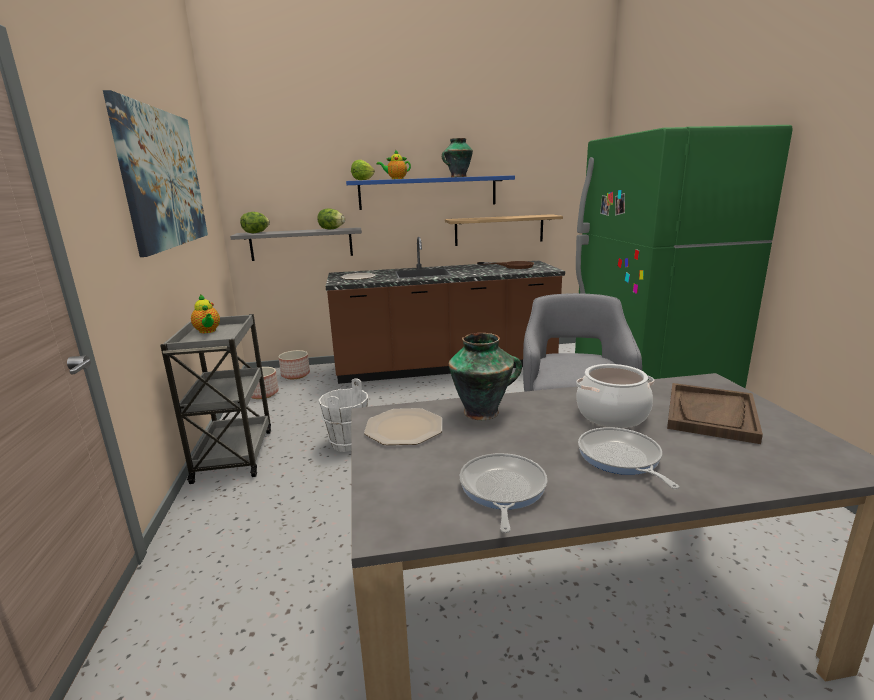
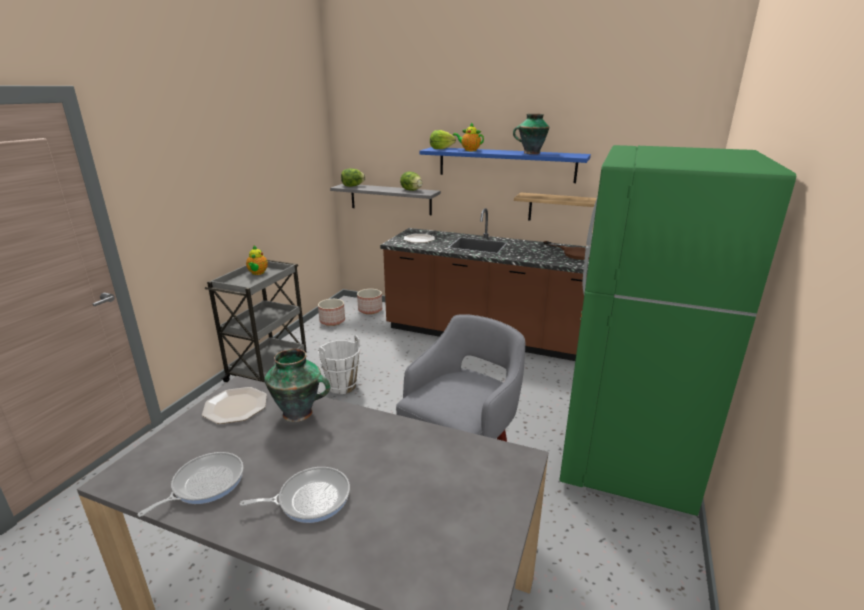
camera: 30 degrees right, 5 degrees up
picture [103,90,208,257] -> none
cooking pot [576,364,655,428] -> none
frying pan [578,427,679,489] -> frying pan turned 60 degrees clockwise [240,467,350,523]
brown tray [667,383,763,444] -> none

